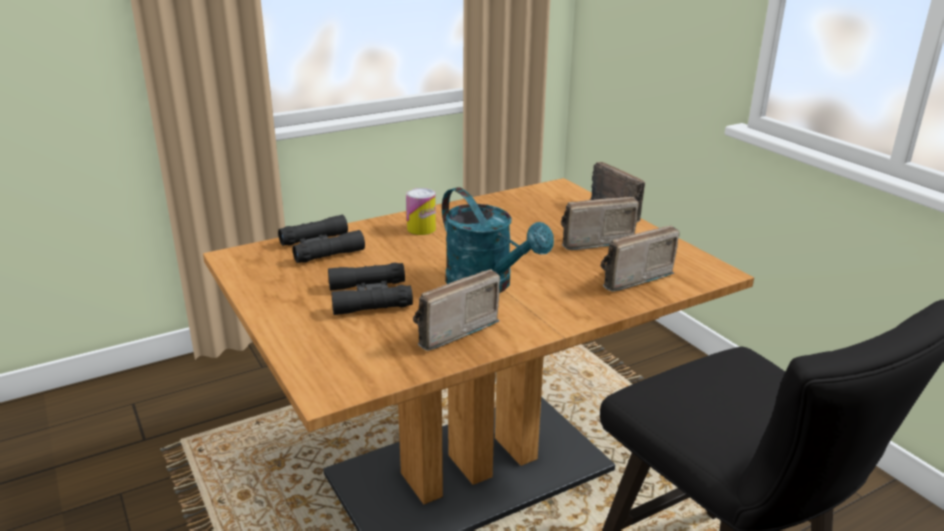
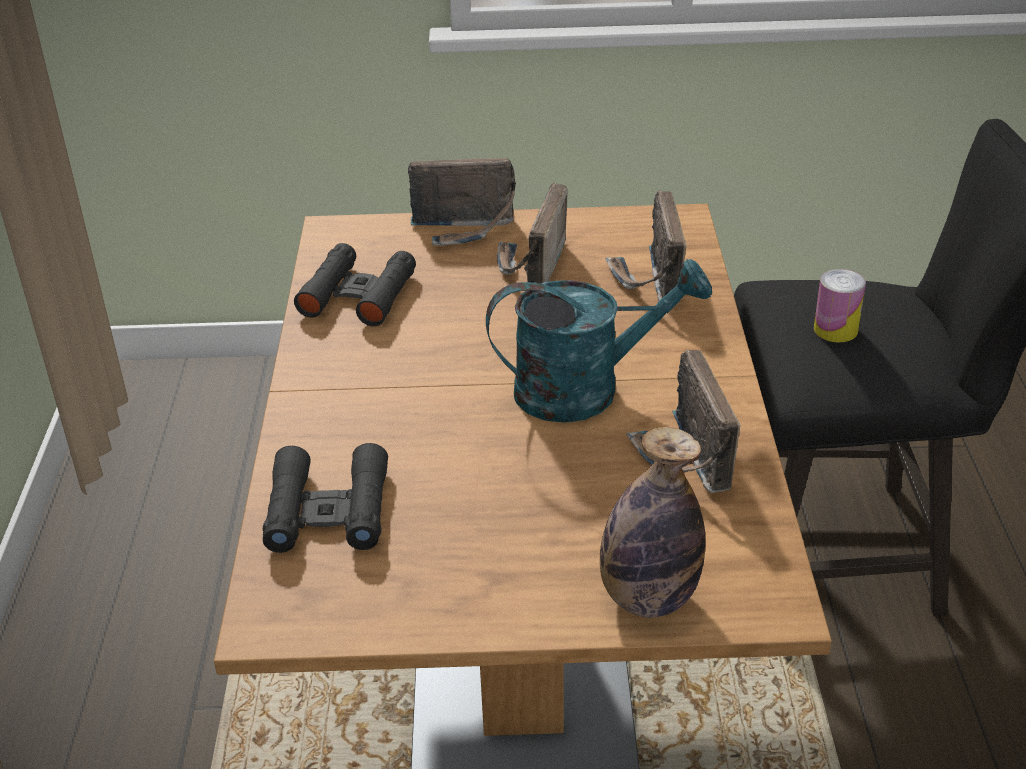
camera: 60 degrees left, 10 degrees up
black binoculars [328,263,413,315] -> black binoculars moved to [294,243,416,326]
can [406,188,436,235] -> can moved to [814,269,866,343]
none -> bottle [600,427,705,618]

